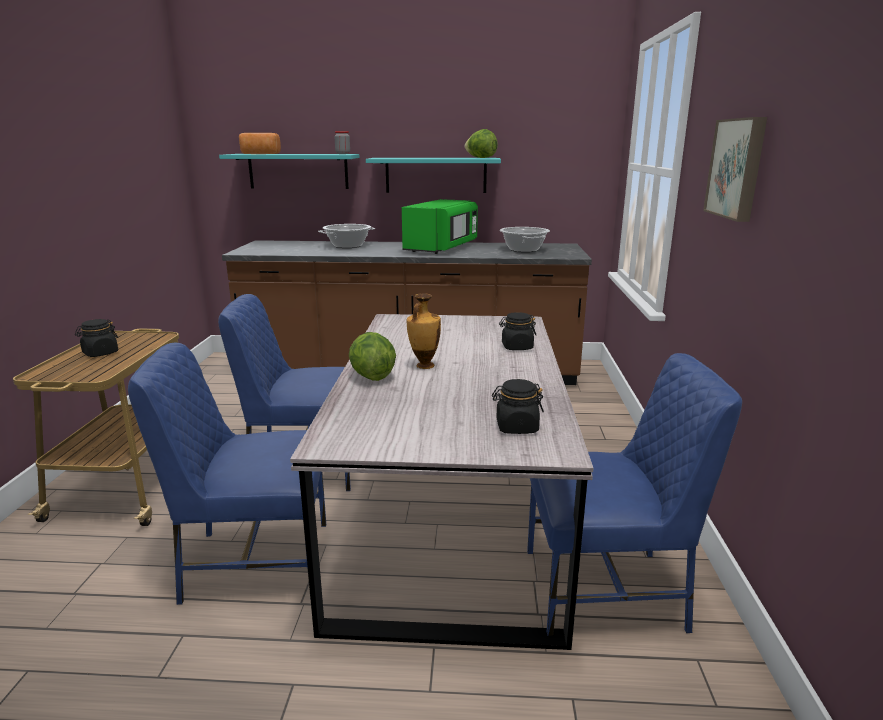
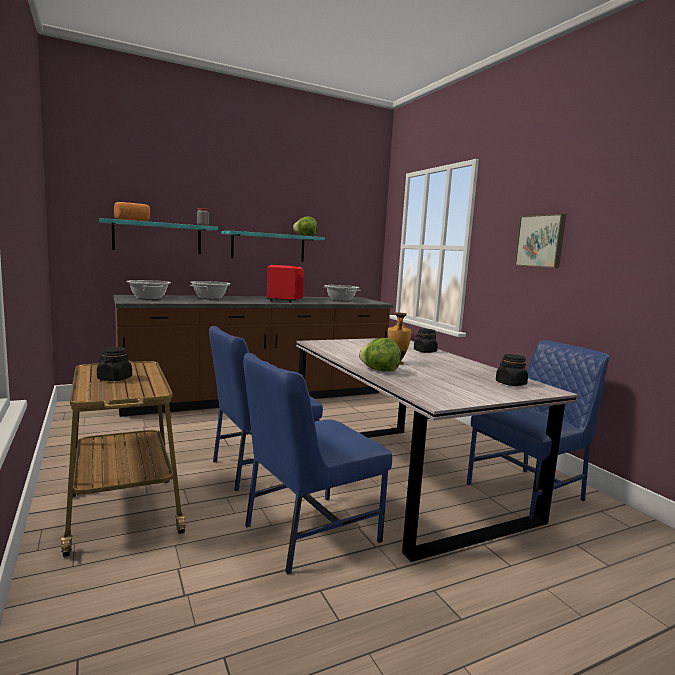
camera: 30 degrees left, 10 degrees down
green microwave [402,199,478,254] -> red microwave [267,265,304,302]
none -> cooking pot [126,280,171,299]

